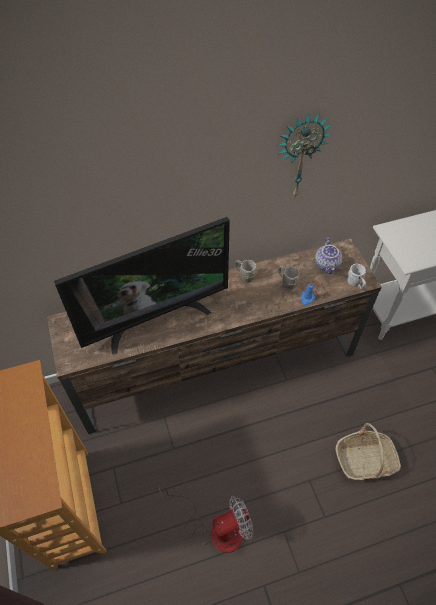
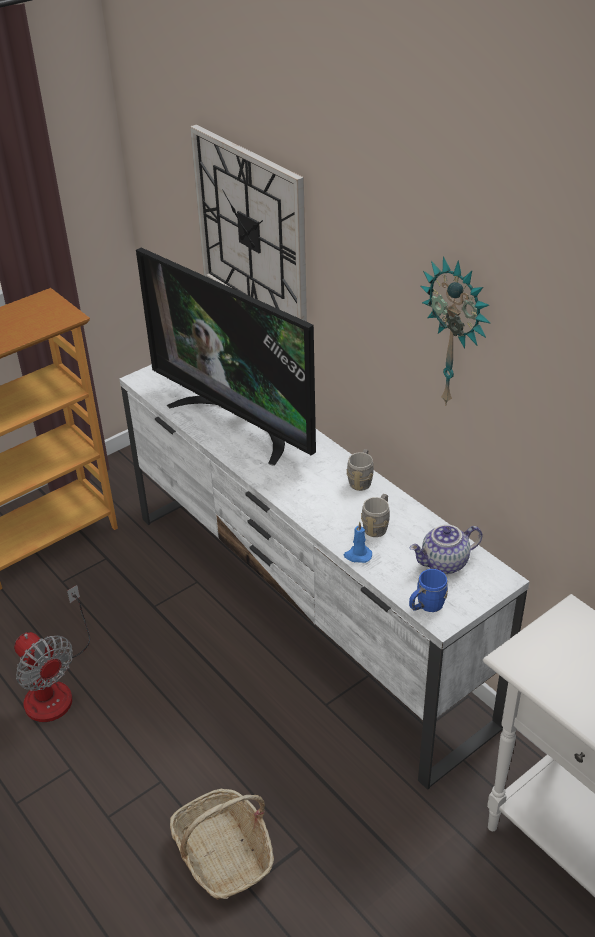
camera: 70 degrees right, 15 degrees down
brown tv stand [47,239,382,434] -> white tv stand [119,364,530,790]
white mug [347,264,366,289] -> blue mug [409,569,448,612]
none -> wall clock [190,125,307,322]

